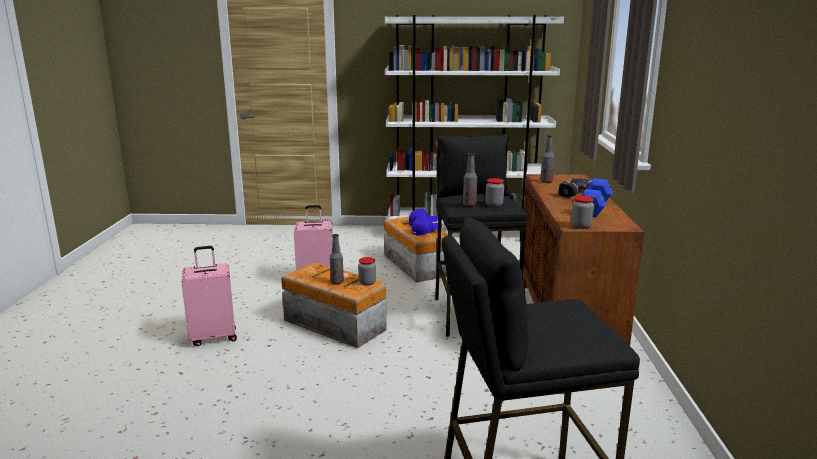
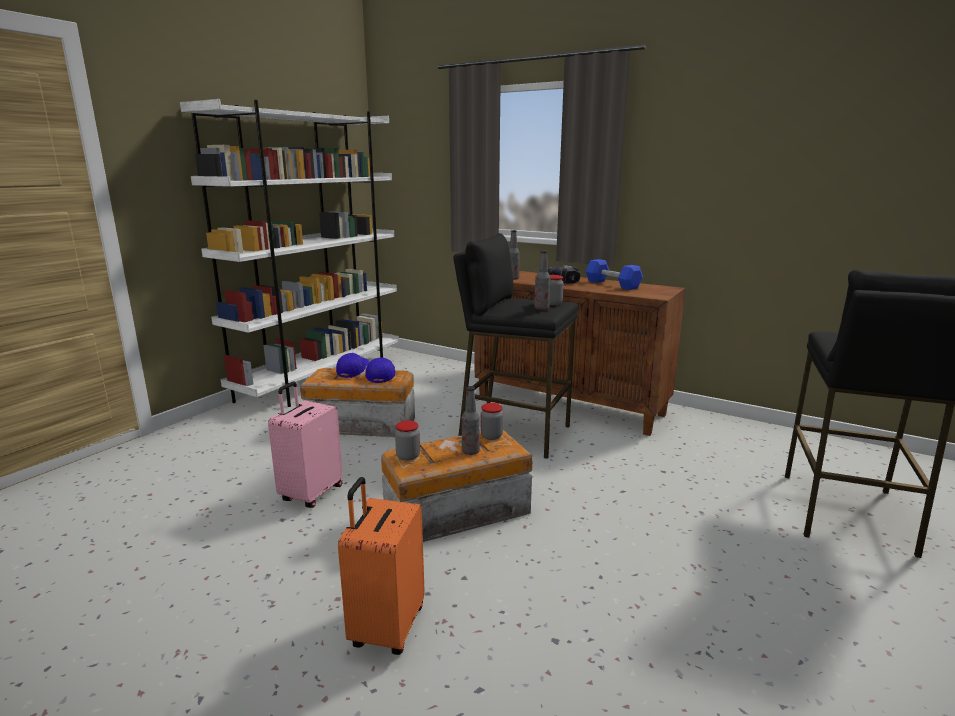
camera: 60 degrees left, 0 degrees up
pink suitcase [182,246,237,346] -> orange suitcase [338,477,425,655]
jar [571,196,594,229] -> jar moved to [395,420,420,461]

